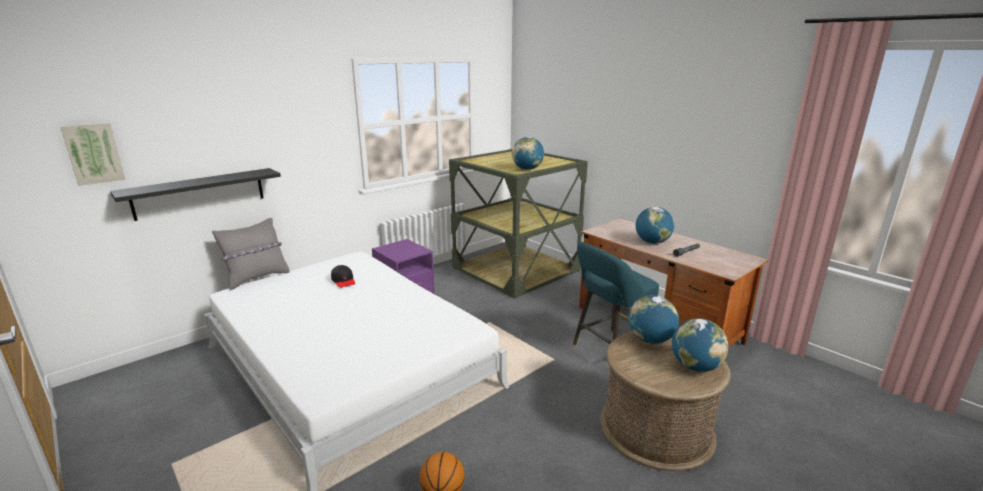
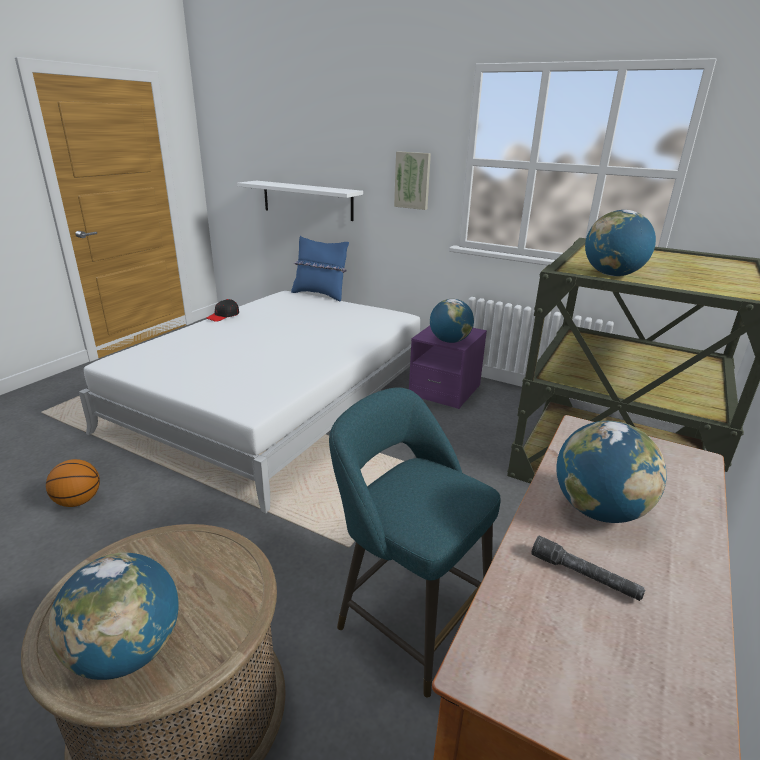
camera: 70 degrees right, 5 degrees up
picture [60,123,126,186] -> picture moved to [394,151,431,210]
black shelf [110,168,281,221] -> white shelf [237,181,363,221]
grey pillow [212,218,289,290] -> blue pillow [291,236,349,301]
black cap [331,265,355,288] -> black cap moved to [206,299,239,322]
globe [629,295,679,344] -> globe moved to [430,299,474,343]

